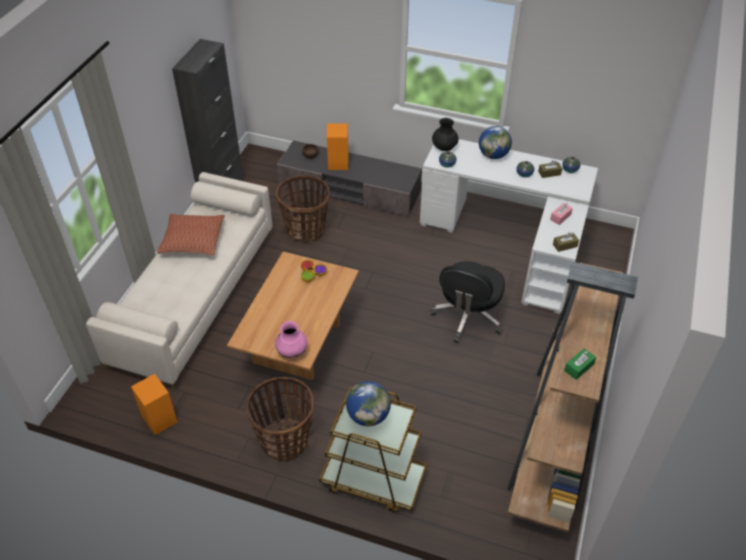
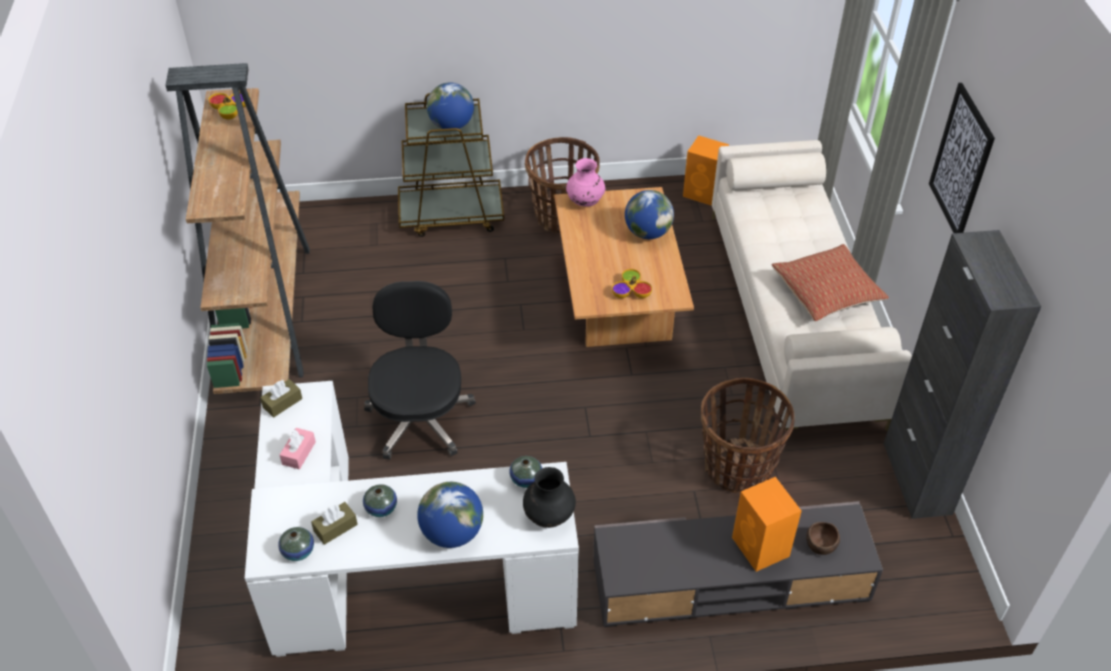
camera: 155 degrees right, 0 degrees up
green tissue box [564,348,596,380] -> bowl [208,93,250,119]
none -> globe [625,190,674,239]
none -> picture [929,83,995,233]

